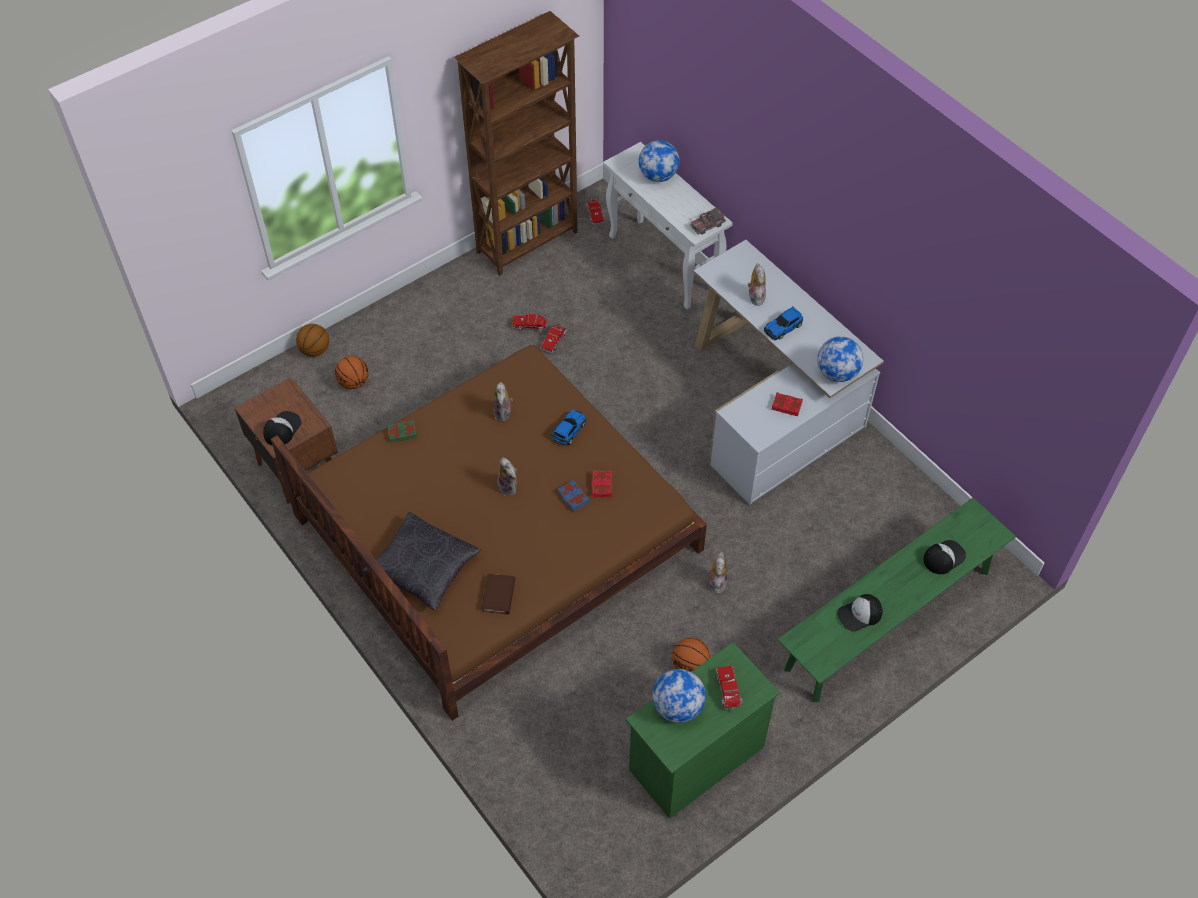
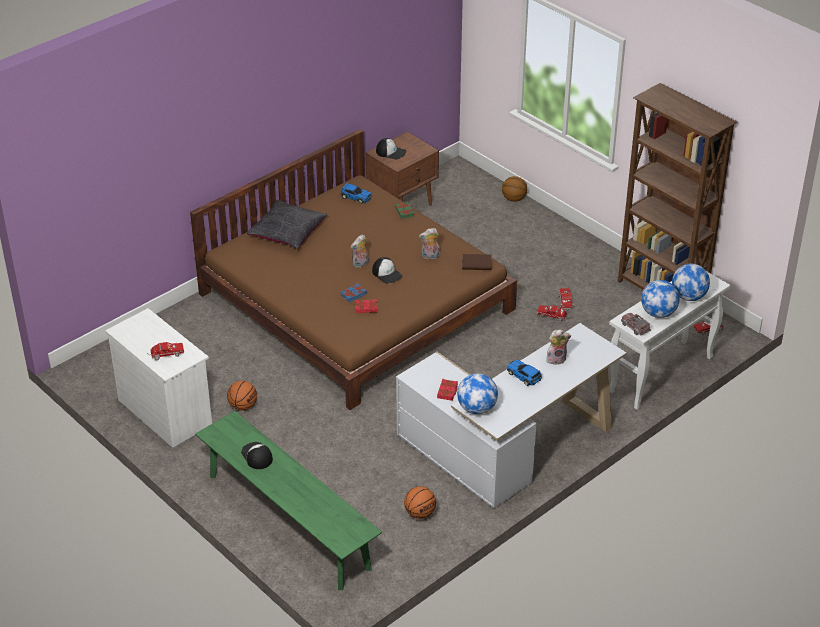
camera: 85 degrees right, 15 degrees down
basketball [335,356,369,389] -> basketball moved to [404,486,436,519]
brown book [481,574,515,614] -> brown book moved to [462,254,492,270]
toy car [551,410,586,445] -> toy car moved to [340,183,372,204]
green dresser [626,642,780,819] -> white dresser [105,308,212,448]
globe [653,669,706,723] -> globe moved to [641,280,679,318]
plush toy [707,552,727,594] -> none
cap [923,540,966,574] -> cap moved to [372,257,403,284]

